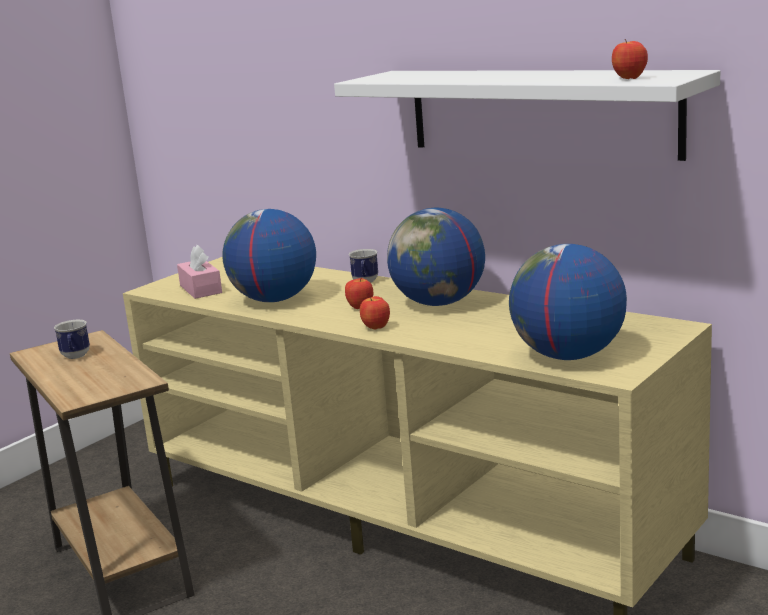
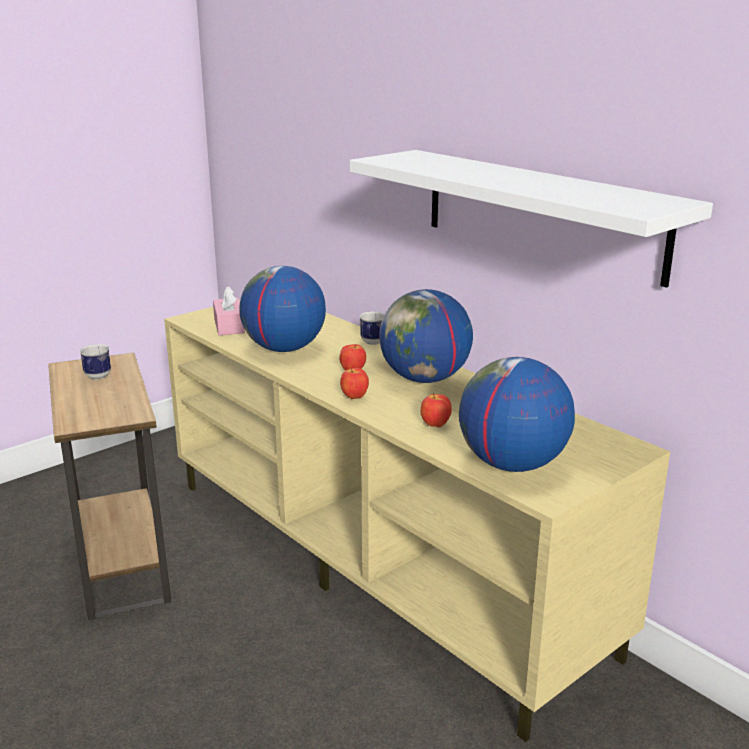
camera: 10 degrees right, 5 degrees up
apple [612,39,648,79] -> apple moved to [420,394,452,427]

